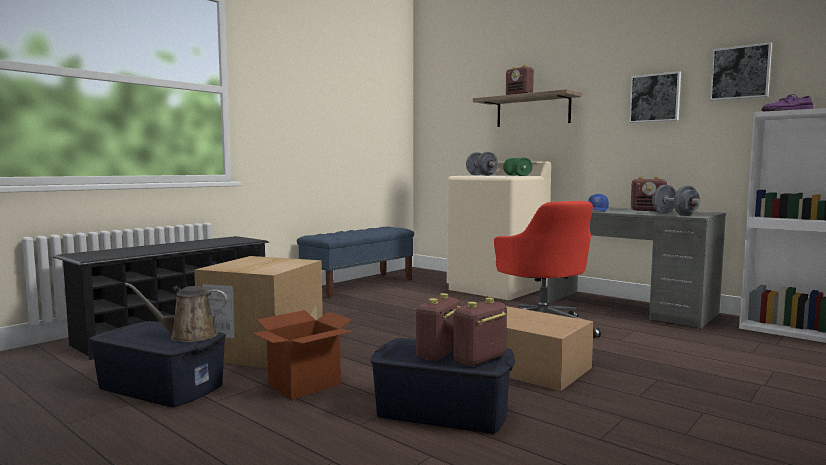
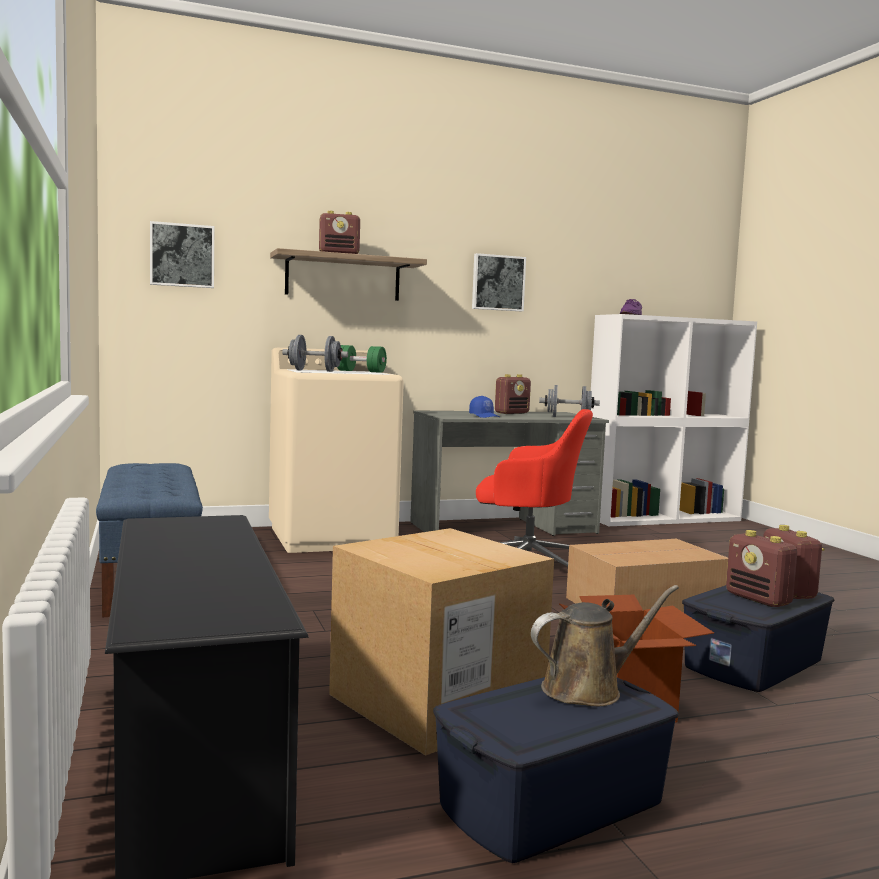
camera: 60 degrees left, 0 degrees up
brown watering can [125,283,228,342] -> brown watering can turned 135 degrees counterclockwise [531,585,679,706]
picture [710,42,772,101] -> picture moved to [150,221,214,288]

